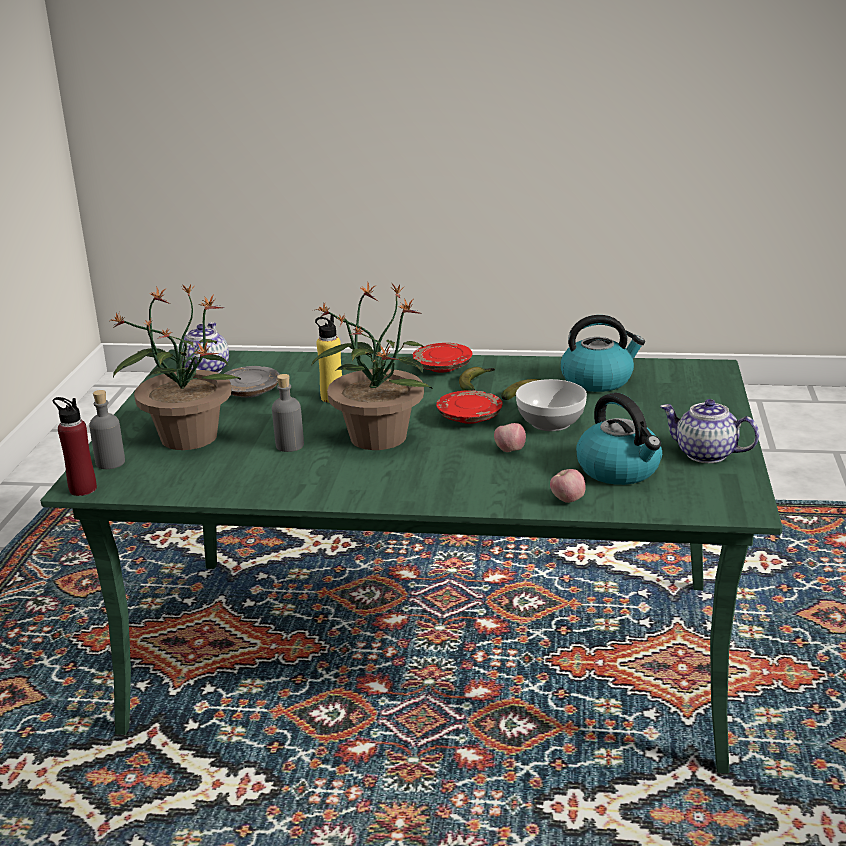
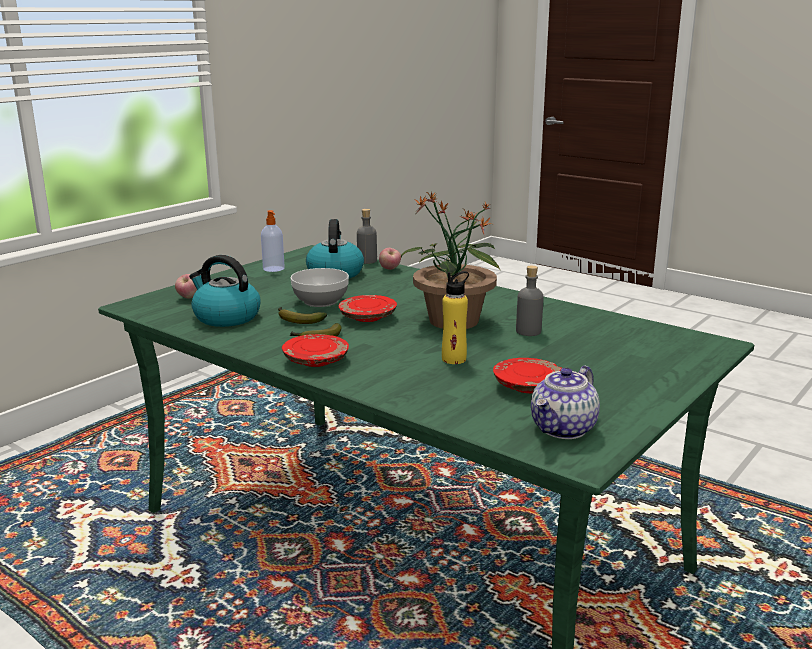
camera: 150 degrees left, 5 degrees down
red bottle [53,397,97,496] -> none
grey bottle [89,390,125,469] -> grey bottle moved to [357,209,377,264]
potted plant [110,284,241,450] -> none
grey plate [224,366,280,398] -> red plate [493,358,562,393]
apple [494,423,526,452] -> apple moved to [175,274,197,298]
teapot [660,399,759,463] -> soap dispenser [261,210,285,272]

